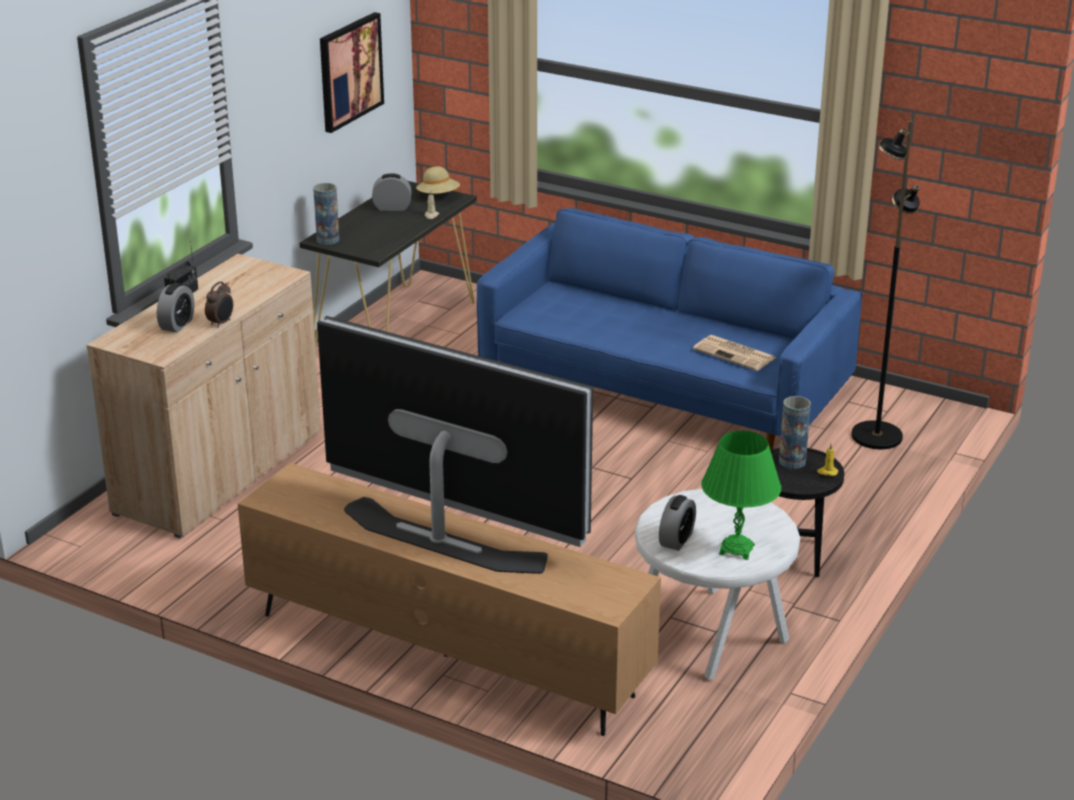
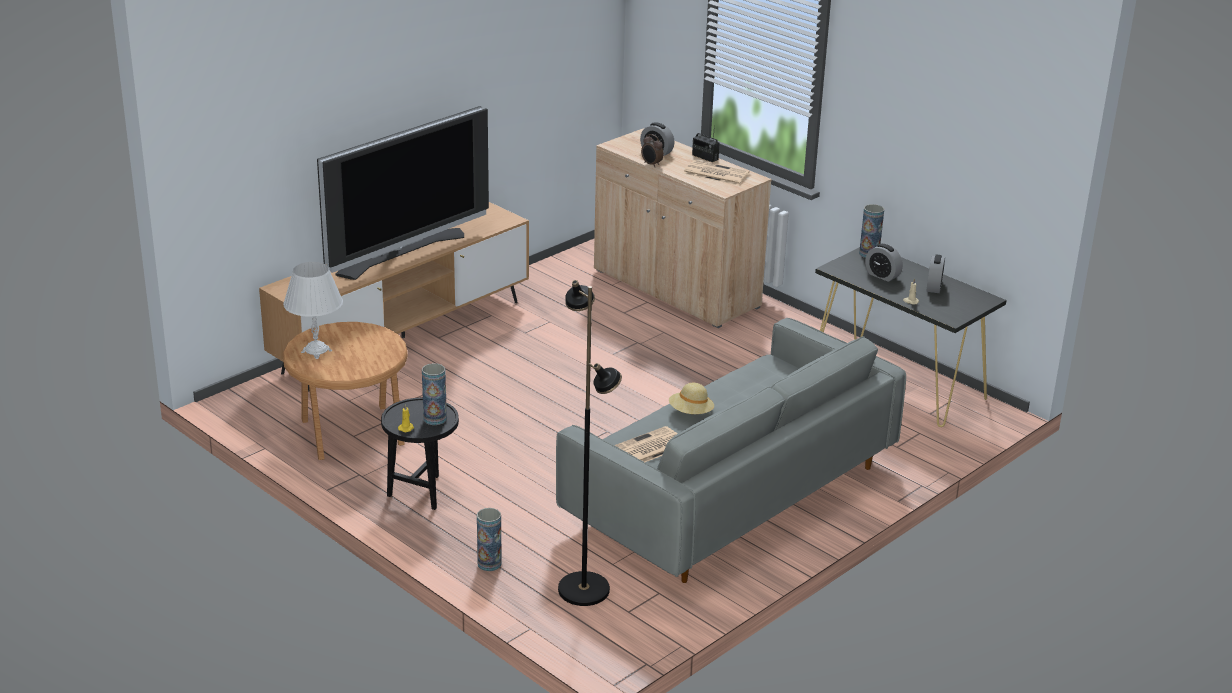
camera: 105 degrees right, 0 degrees up
picture [320,12,384,133] -> none
beige hat [416,166,460,194] -> beige hat moved to [669,383,714,414]
blue sofa [477,208,862,450] -> grey sofa [556,318,906,583]
white side table [635,489,800,680] -> brown side table [283,322,408,460]
alarm clock [659,495,696,551] -> alarm clock moved to [865,244,903,282]
green table lamp [701,431,781,560] -> white table lamp [283,262,343,359]
none -> vase [477,508,502,571]
none -> newspaper [683,160,750,185]

